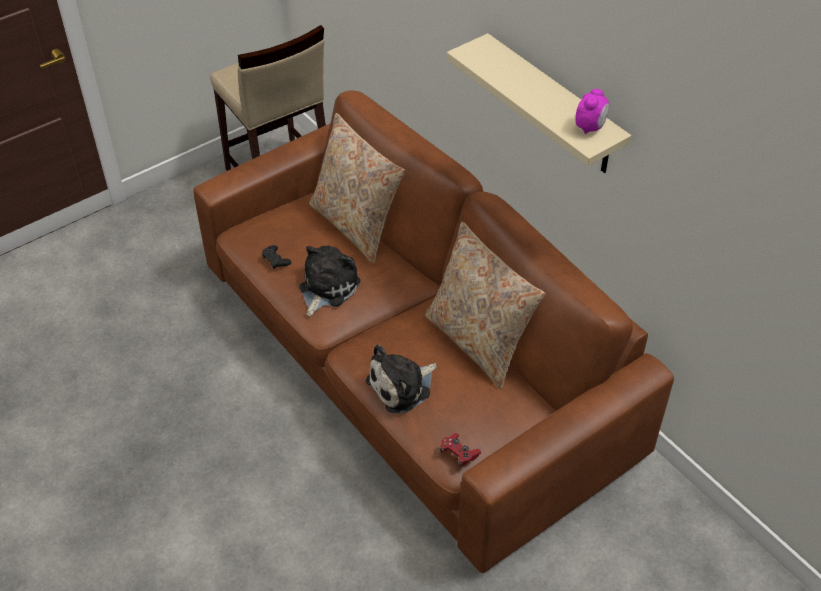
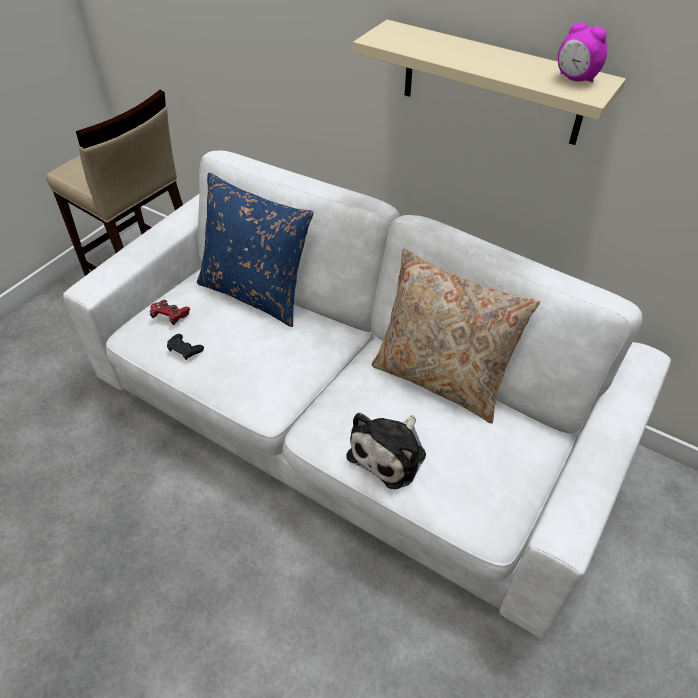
camera: 20 degrees left, 0 degrees up
brown sofa [193,90,674,573] -> white sofa [63,151,671,638]
plush toy [299,245,360,316] -> none
beige pillow [309,113,406,264] -> blue pillow [197,173,314,327]
red game controller [440,433,481,467] -> red game controller moved to [150,300,190,325]
alarm clock [575,89,609,134] -> alarm clock turned 120 degrees clockwise [558,23,607,83]

